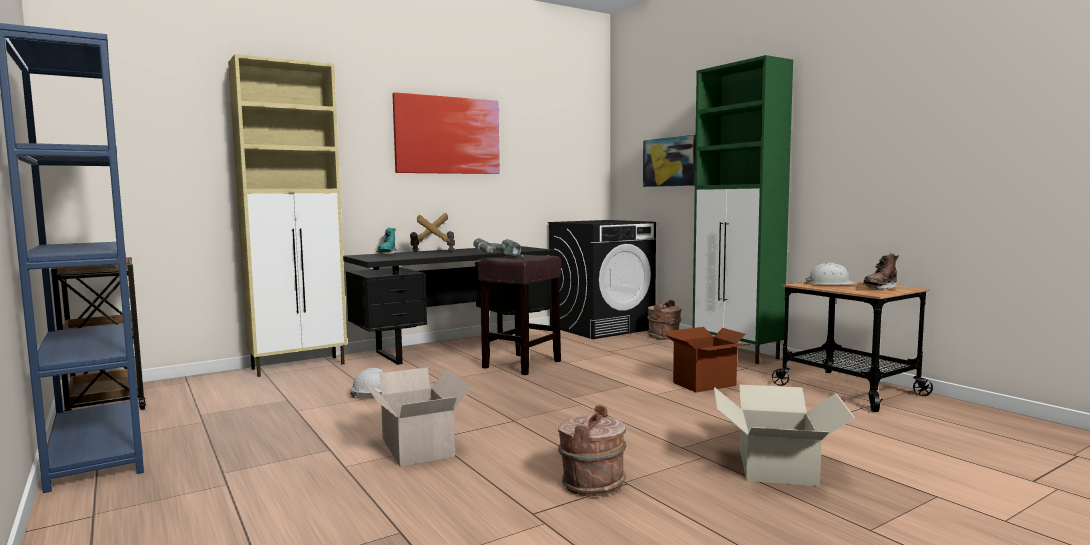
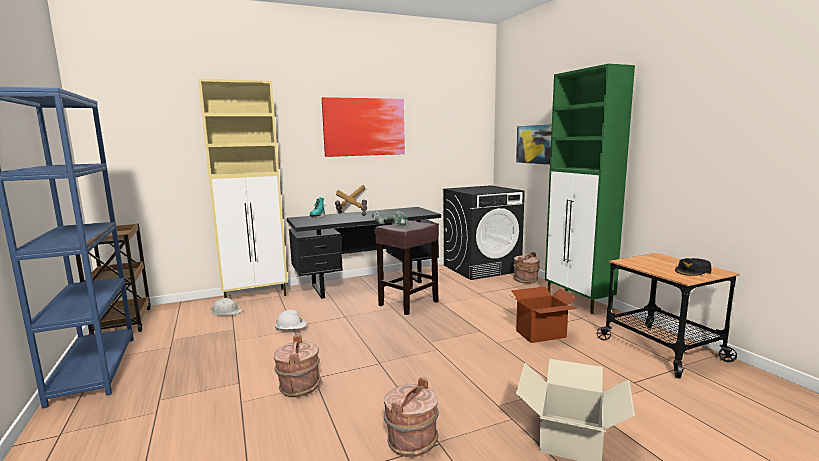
camera: 10 degrees right, 5 degrees up
cardboard box [362,367,471,466] -> brown bucket [274,335,321,398]
white hard hat [806,263,858,285] -> white hard hat moved to [211,298,243,315]
brown boot [863,253,899,289] -> black cap [675,258,712,276]

